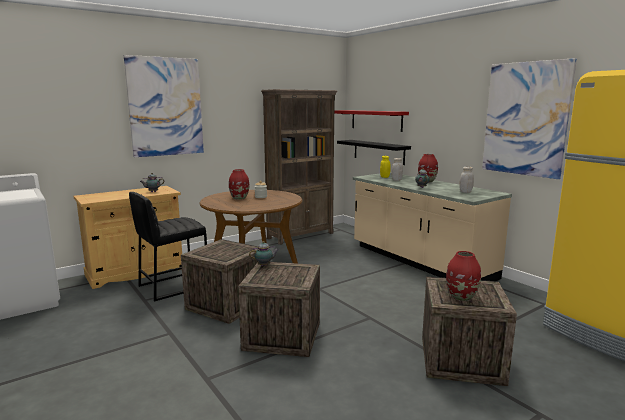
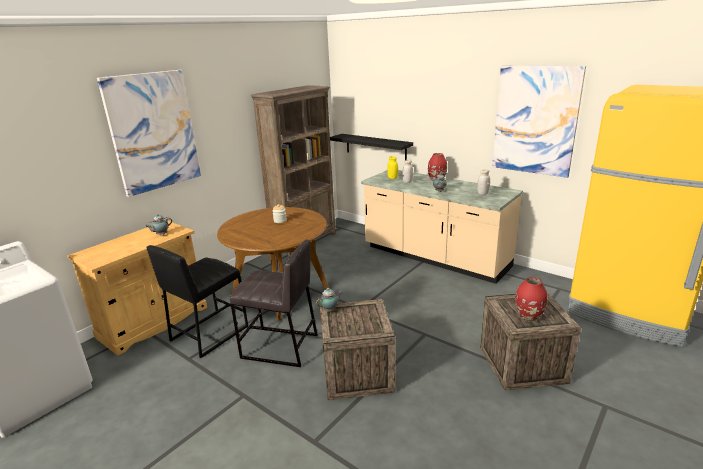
camera: 15 degrees left, 10 degrees up
crate [181,239,258,324] -> grey stool [230,240,318,367]
red vase [229,169,249,200] -> none
red shelf [334,110,409,132] -> none

